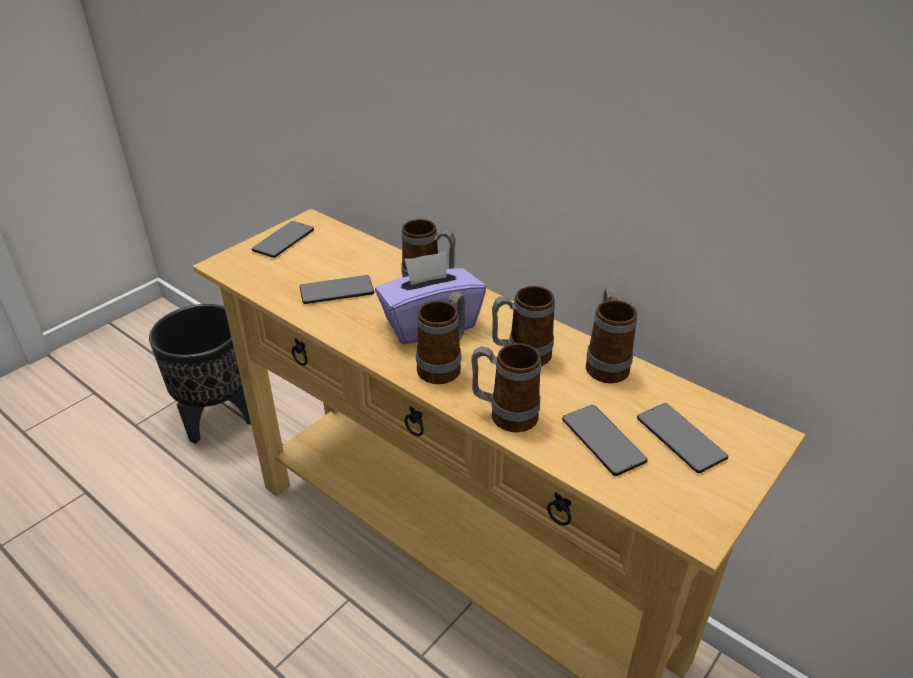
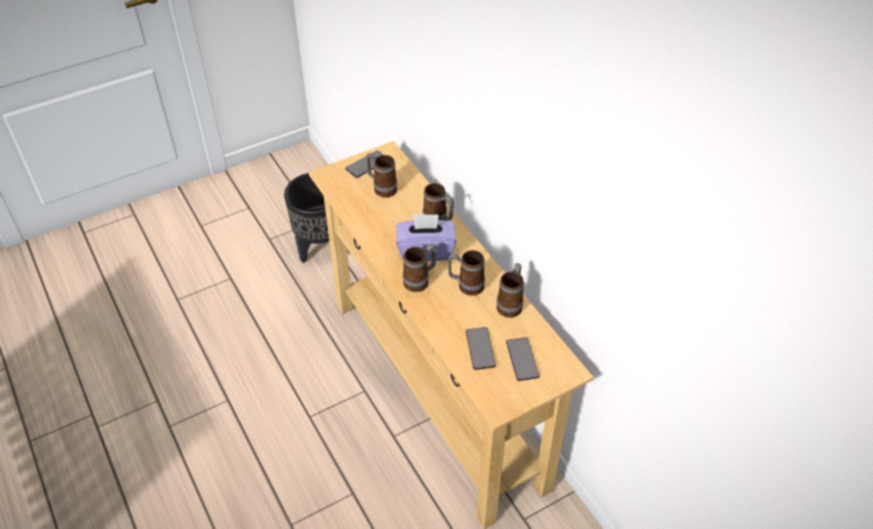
camera: 20 degrees right, 10 degrees up
phone [300,275,374,304] -> none
mug [471,343,541,432] -> mug moved to [365,153,397,198]

